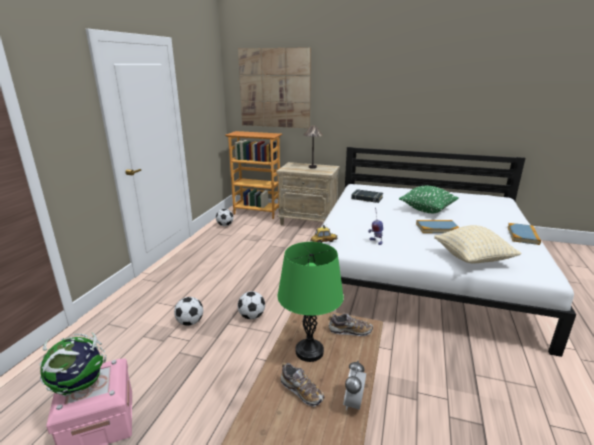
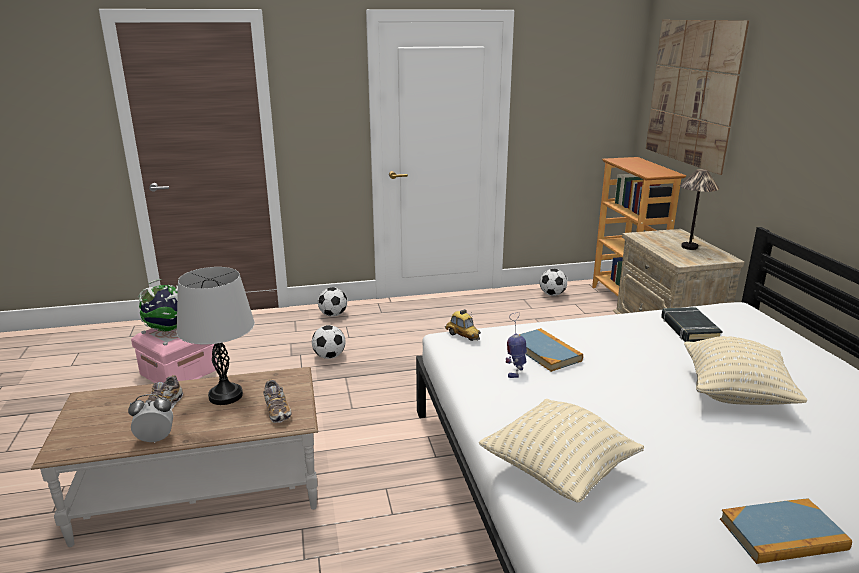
camera: 60 degrees right, 0 degrees up
football [238,291,265,319] -> football moved to [318,287,347,317]
green table lamp [277,242,344,362] -> grey table lamp [176,267,255,405]
green pillow [399,186,459,213] -> beige pillow [684,336,807,405]
book [416,220,459,233] -> book moved to [519,328,583,372]

